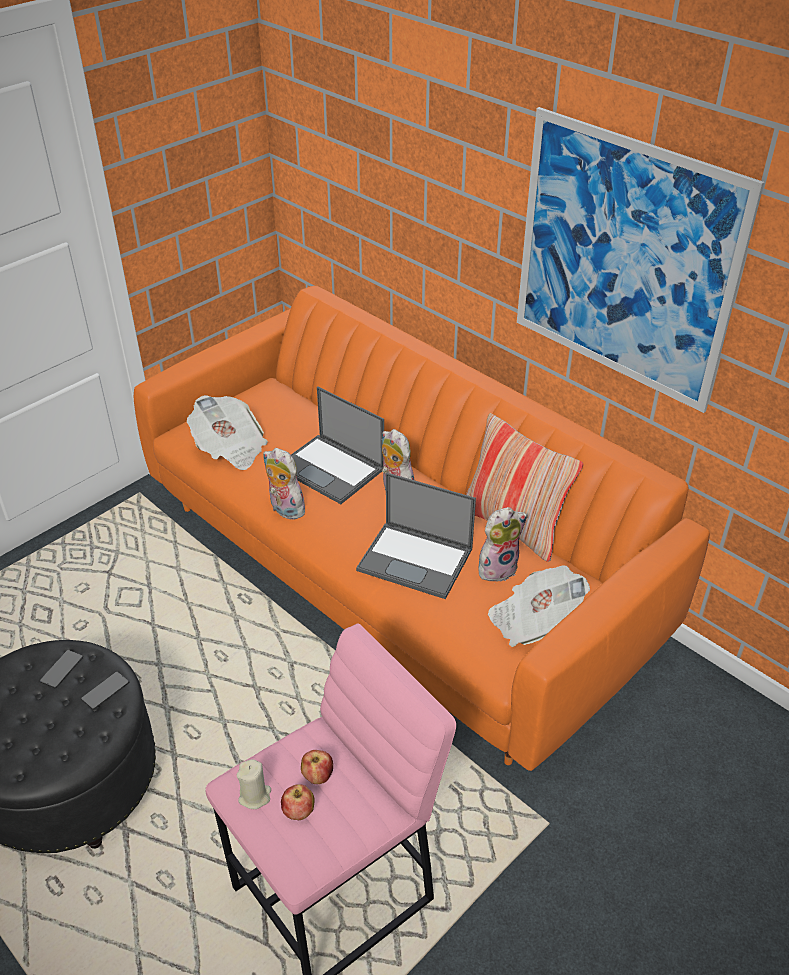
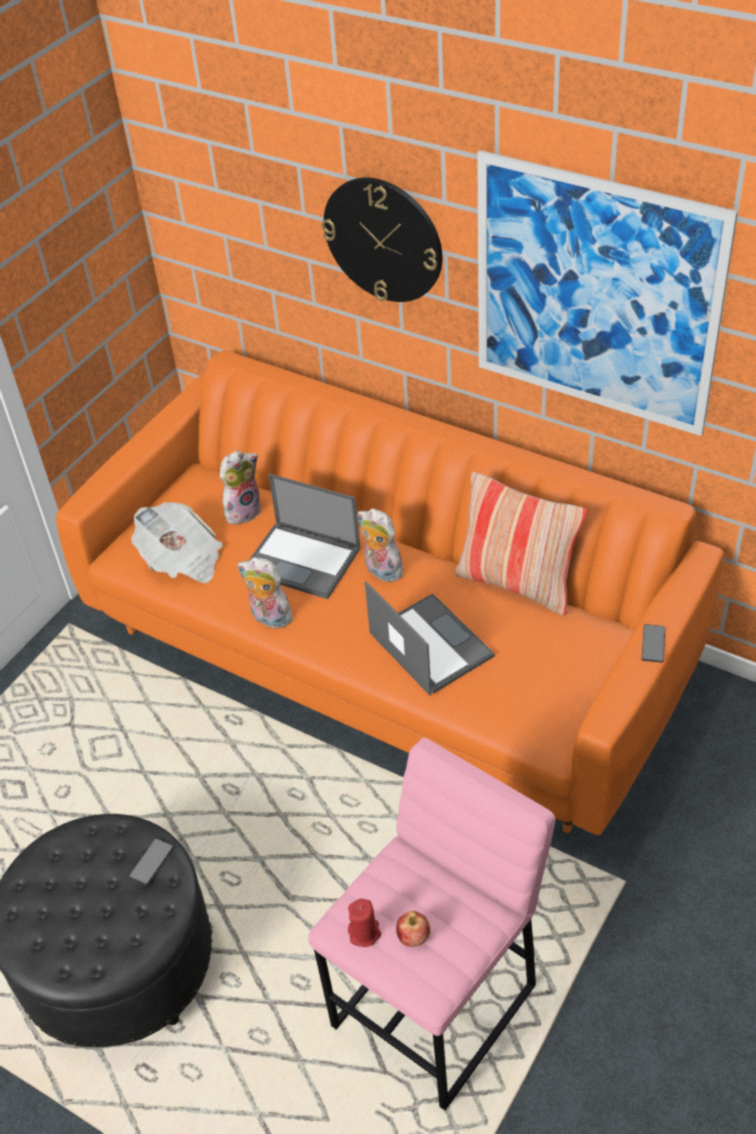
camera: 10 degrees left, 5 degrees up
phone [40,650,83,688] -> phone moved to [642,624,665,662]
beige candle [237,759,271,809] -> red candle [348,899,381,947]
apple [301,750,333,784] -> none
laptop [356,472,476,599] -> laptop turned 135 degrees counterclockwise [365,581,495,696]
plush toy [478,507,528,581] -> plush toy moved to [220,451,261,525]
newspaper [488,565,590,647] -> none
none -> wall clock [322,178,442,302]

